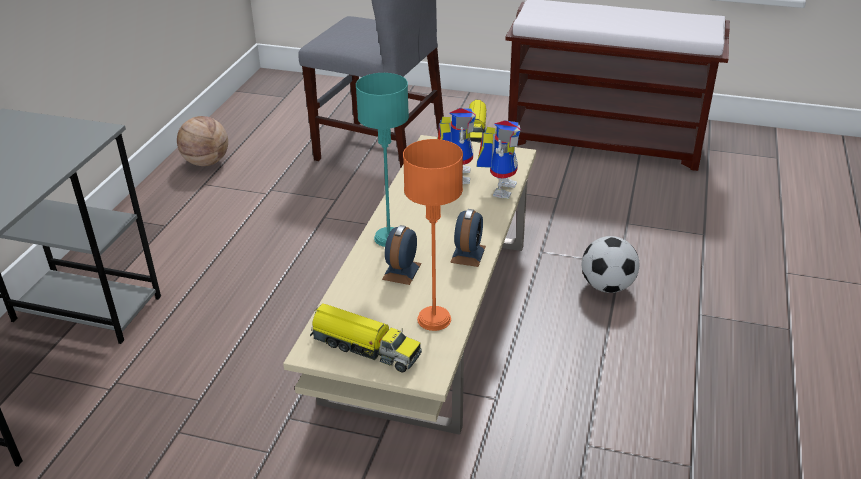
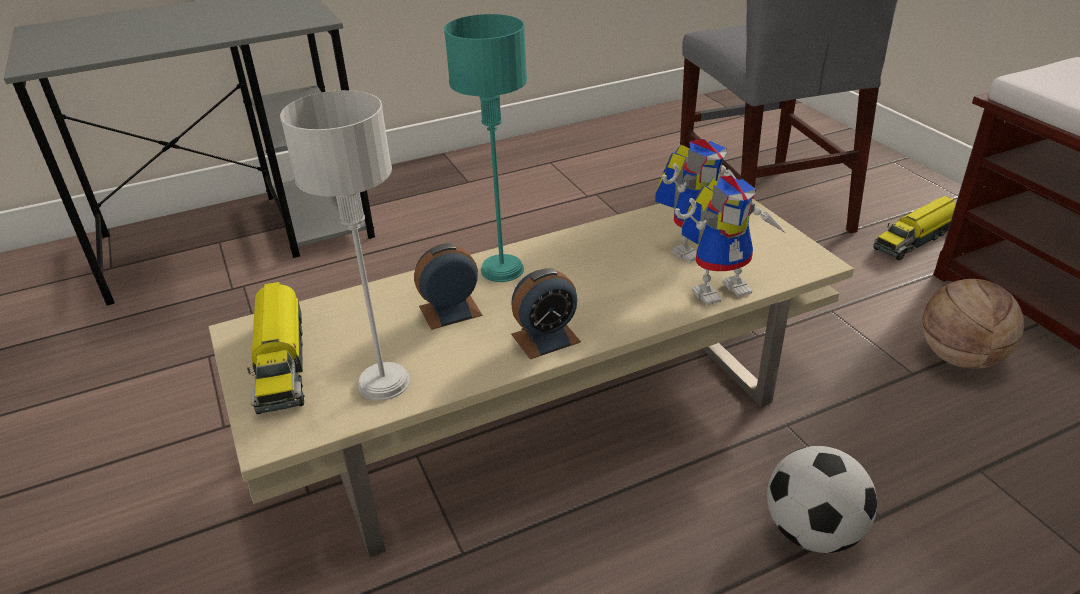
camera: 50 degrees right, 0 degrees up
basketball [177,116,228,166] -> basketball moved to [922,279,1024,369]
orange table lamp [403,139,463,331] -> grey table lamp [280,90,410,401]

